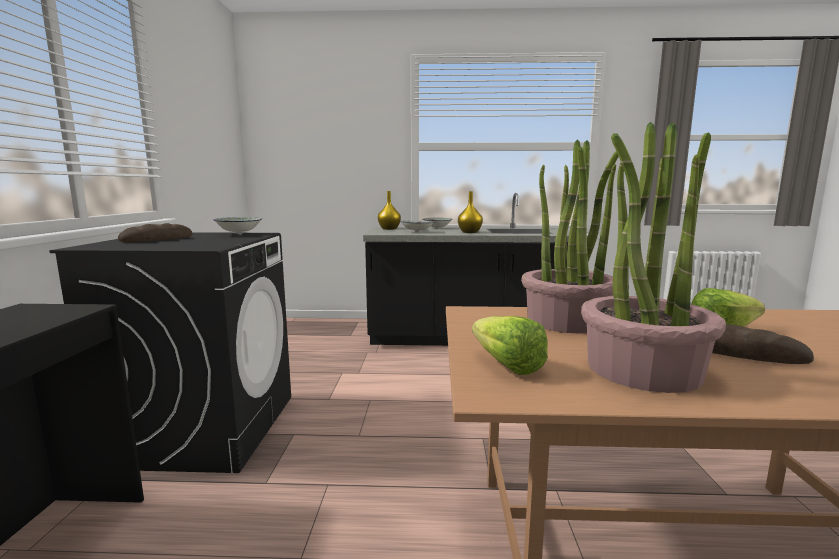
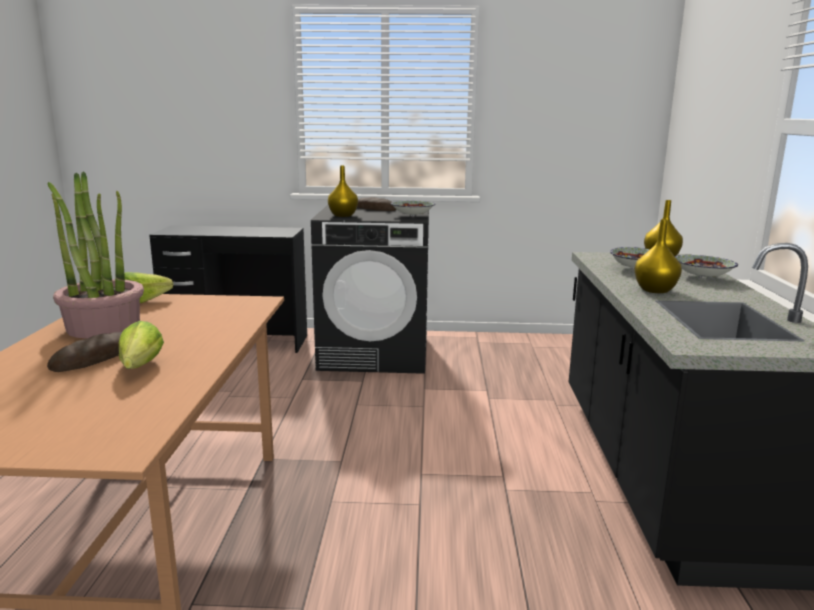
camera: 90 degrees right, 5 degrees up
potted plant [521,139,619,334] -> none
none -> yellow vase [328,165,358,217]

